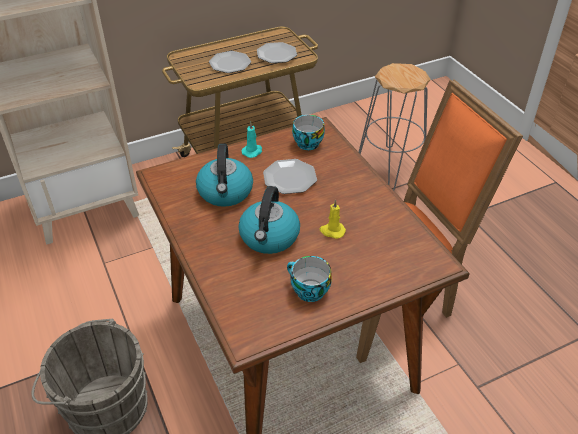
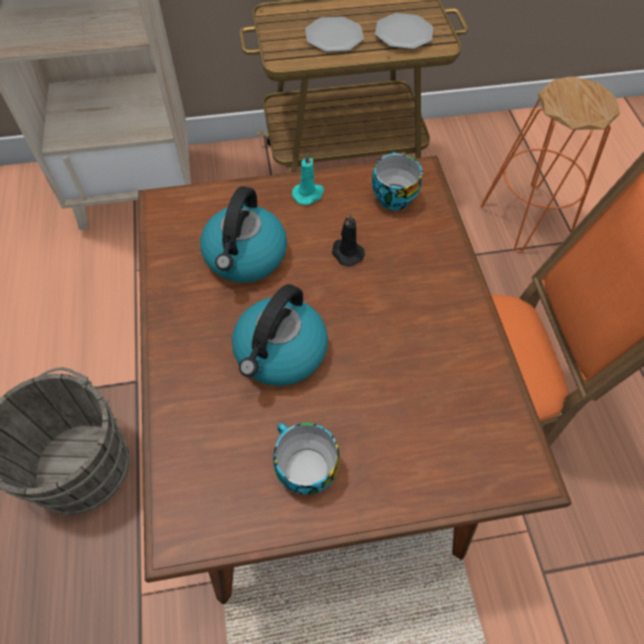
camera: 15 degrees right, 15 degrees up
plate [263,159,317,194] -> black candle [332,213,365,266]
yellow candle [319,200,346,239] -> none
grey stool [359,63,431,190] -> orange stool [481,76,620,253]

